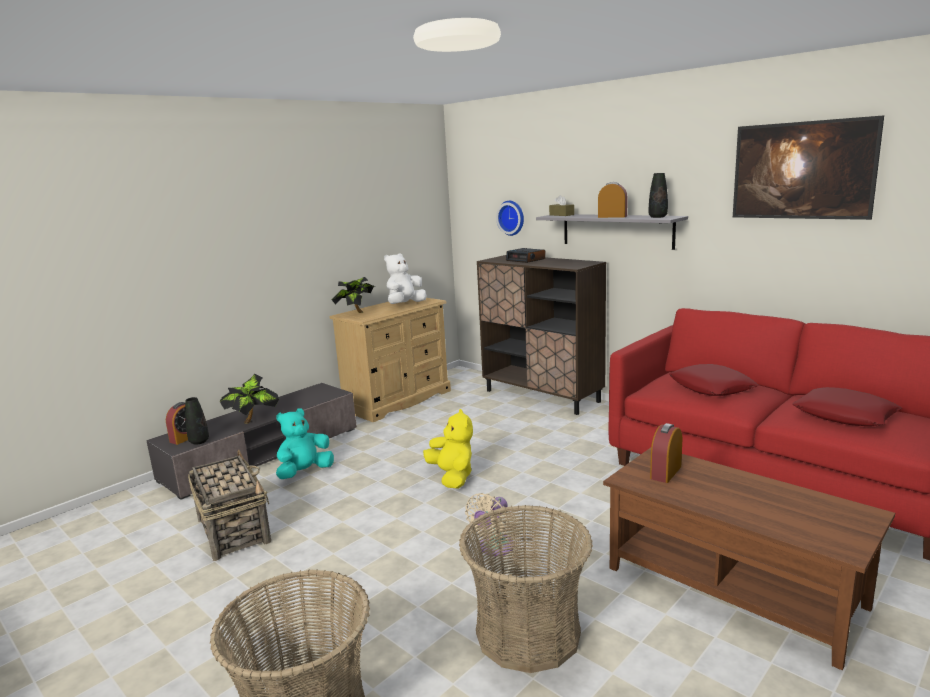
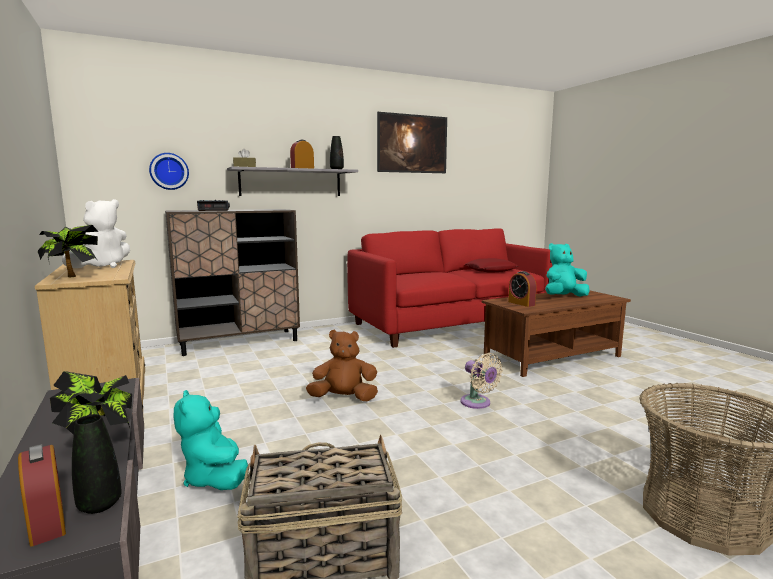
camera: 70 degrees left, 5 degrees down
white plush toy [384,253,427,304] -> white plush toy turned 120 degrees counterclockwise [62,199,130,268]
yellow plush toy [423,409,473,489] -> brown plush toy [306,330,378,401]
basket [459,505,593,673] -> none
red pillow [669,364,759,396] -> none
none -> turquoise plush toy [545,243,590,297]

